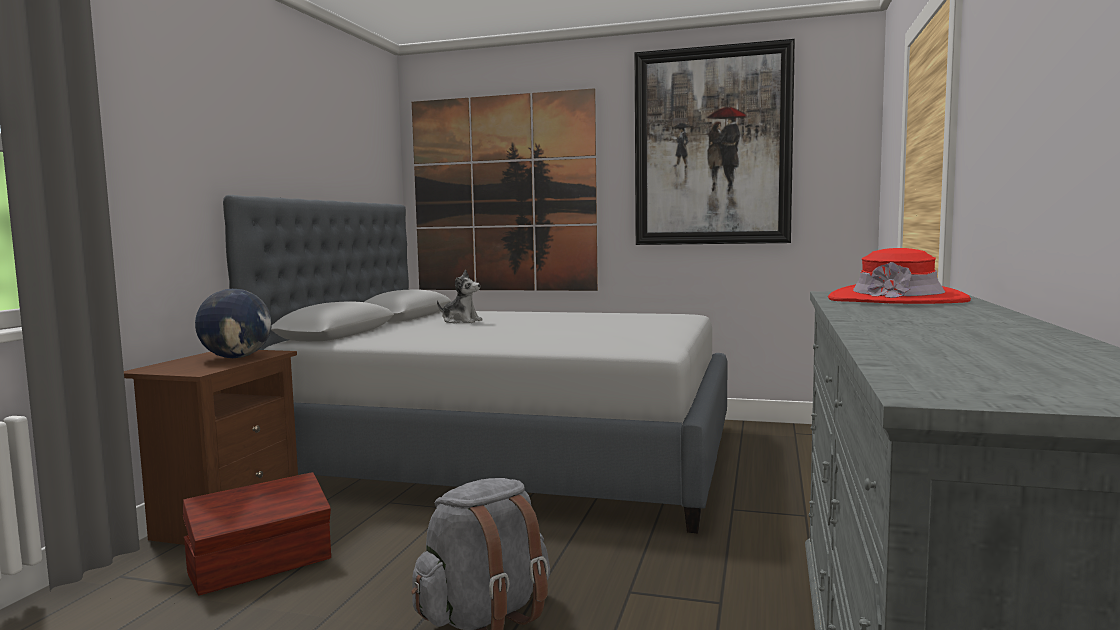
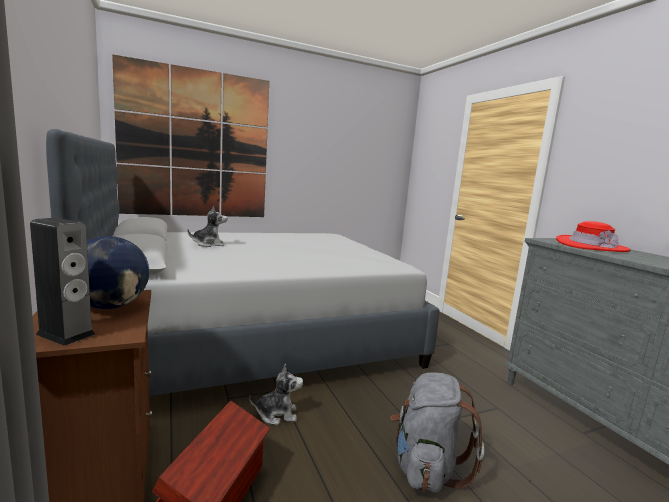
camera: 40 degrees left, 5 degrees up
picture [635,39,795,245] -> none
none -> speaker [30,218,96,346]
none -> plush toy [249,364,303,425]

